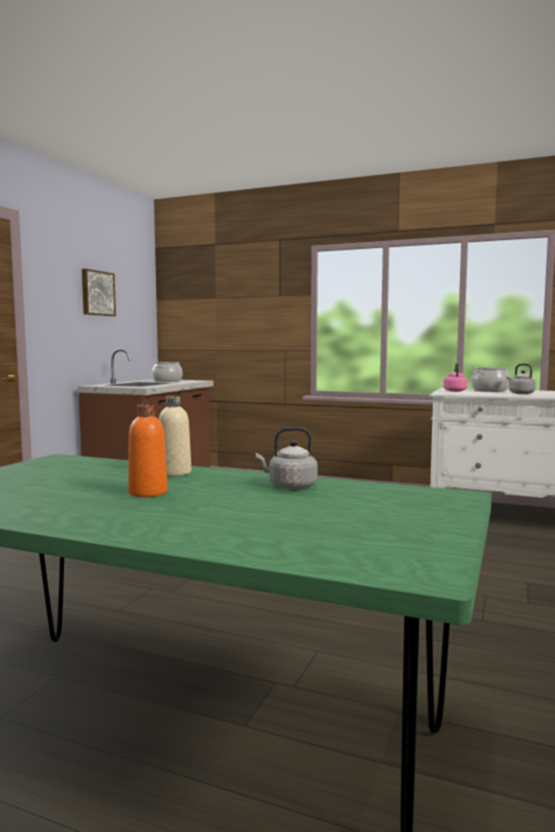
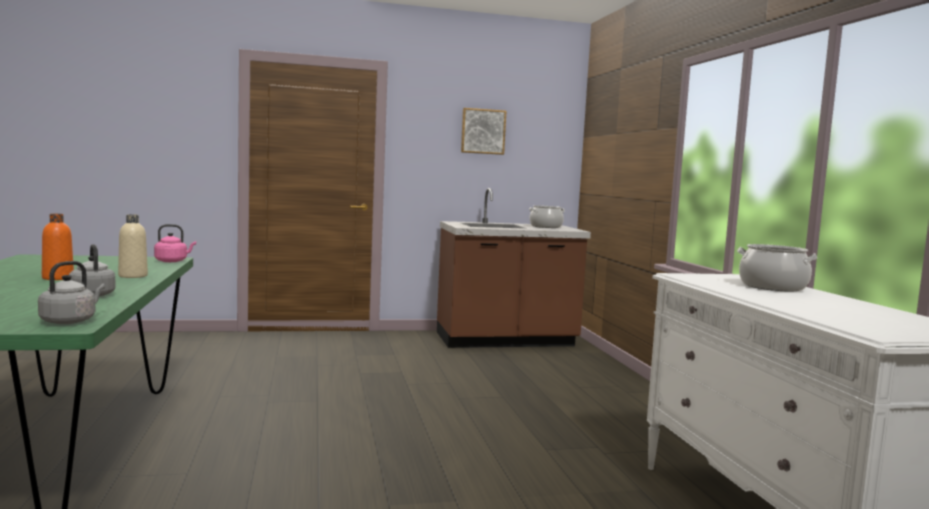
camera: 55 degrees right, 0 degrees up
pink kettle [443,363,467,392] -> pink kettle moved to [154,224,196,262]
grey kettle [507,364,536,394] -> grey kettle moved to [38,261,105,324]

